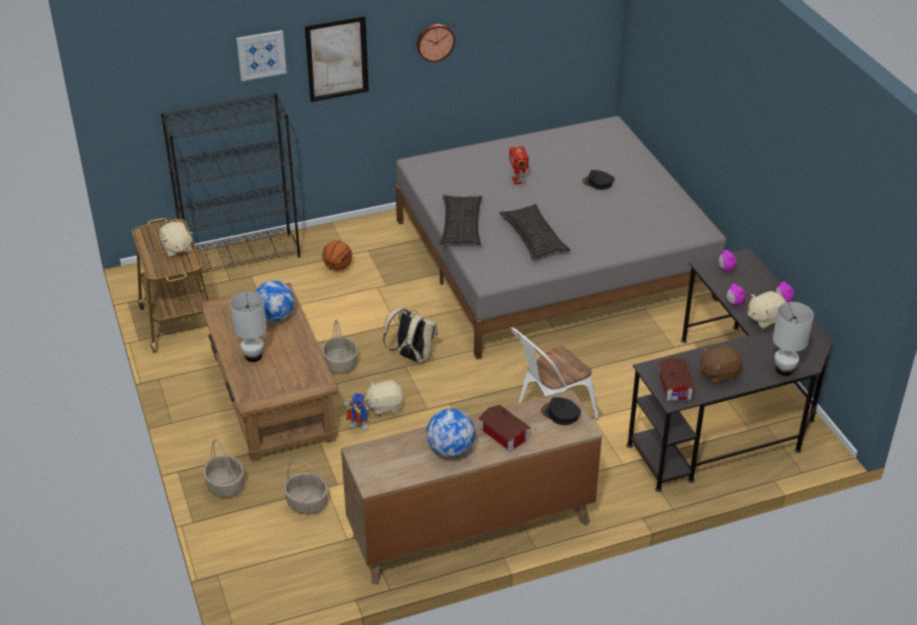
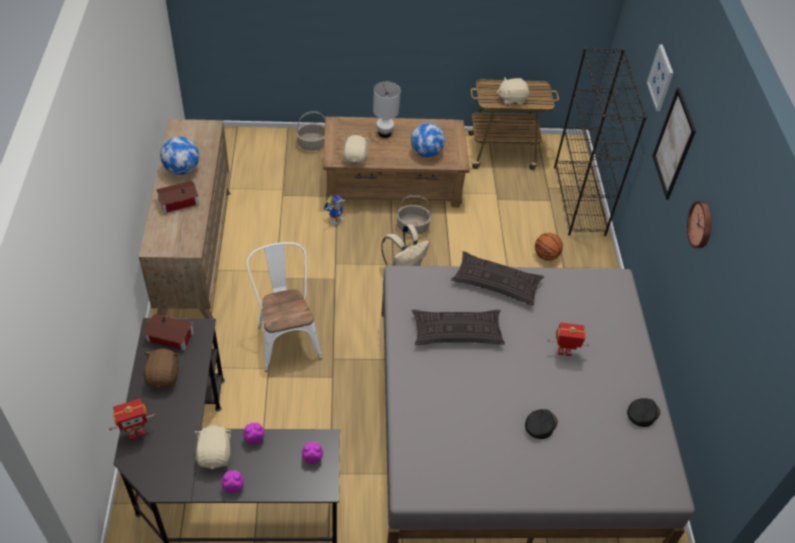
camera: 105 degrees right, 10 degrees up
basket [283,459,328,515] -> none
beige plush toy [364,380,404,416] -> beige plush toy moved to [343,135,370,164]
black cap [541,397,581,425] -> black cap moved to [627,398,660,427]
white table lamp [773,302,814,376] -> toy robot [109,399,156,440]

